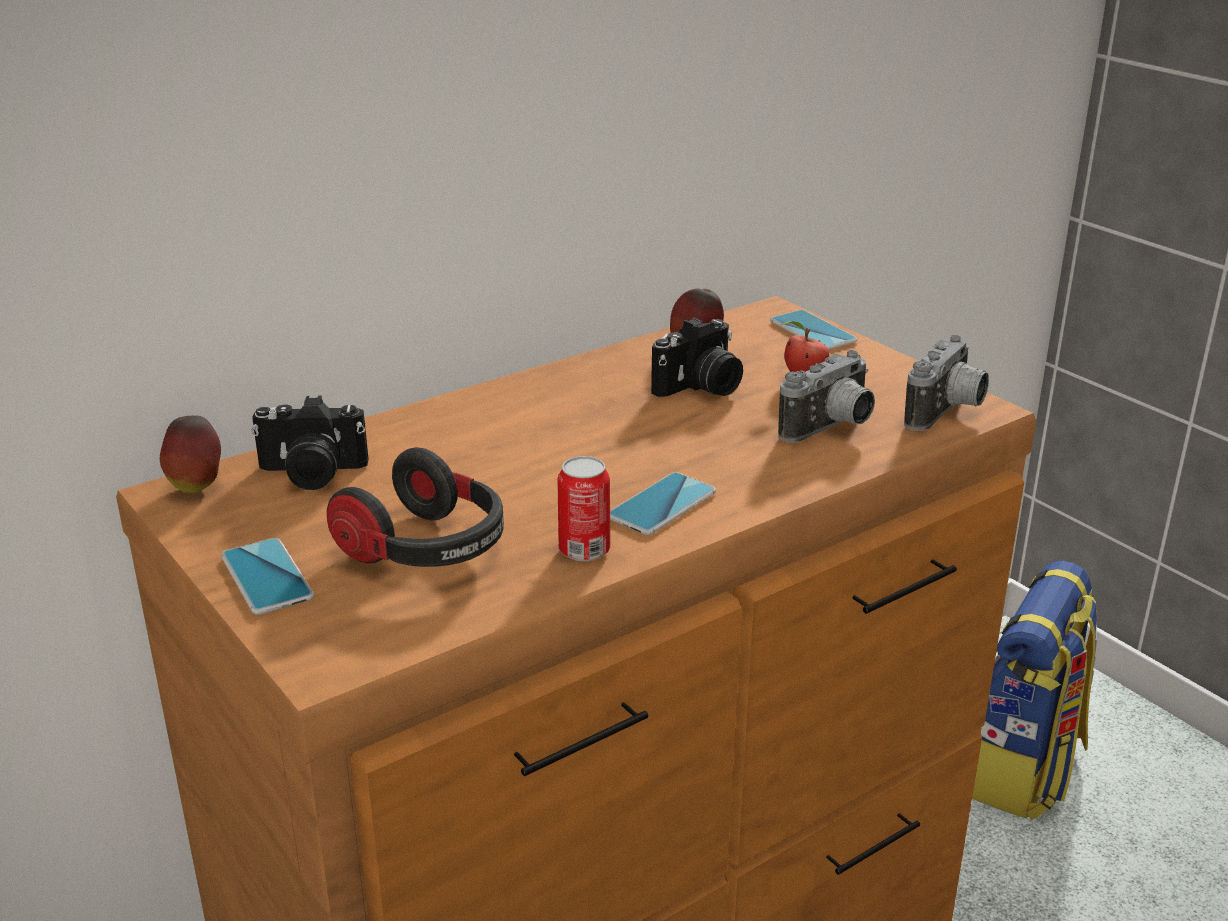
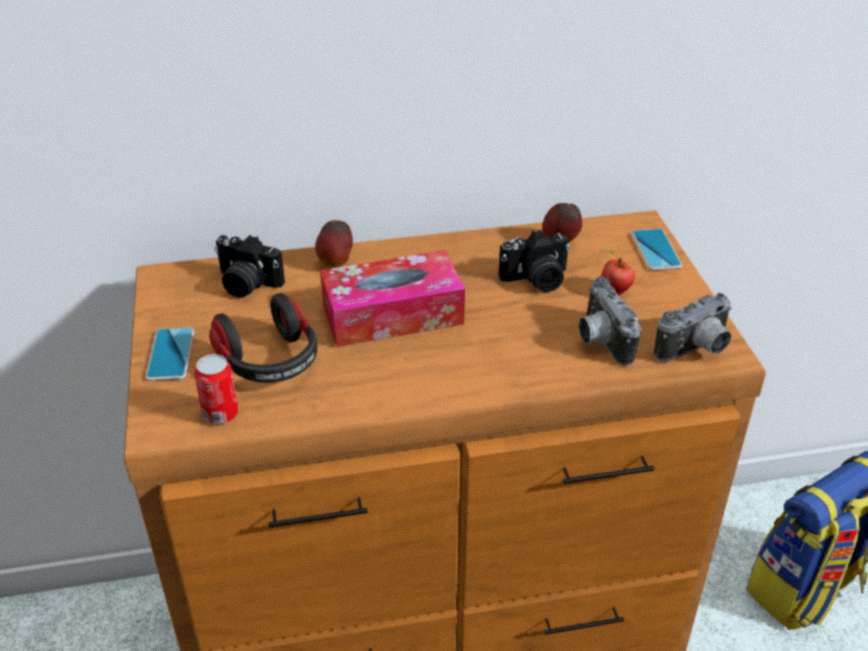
camera: 25 degrees right, 10 degrees up
apple [160,416,221,493] -> apple moved to [315,220,353,268]
can [557,456,610,561] -> can moved to [194,354,238,424]
phone [610,472,716,535] -> none
camera [778,350,875,443] -> camera turned 90 degrees clockwise [579,276,641,366]
none -> tissue box [320,250,465,347]

